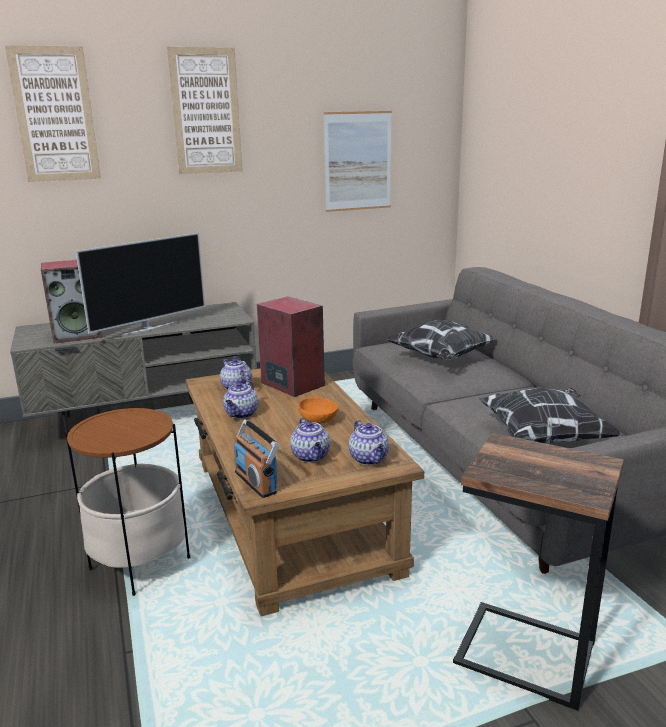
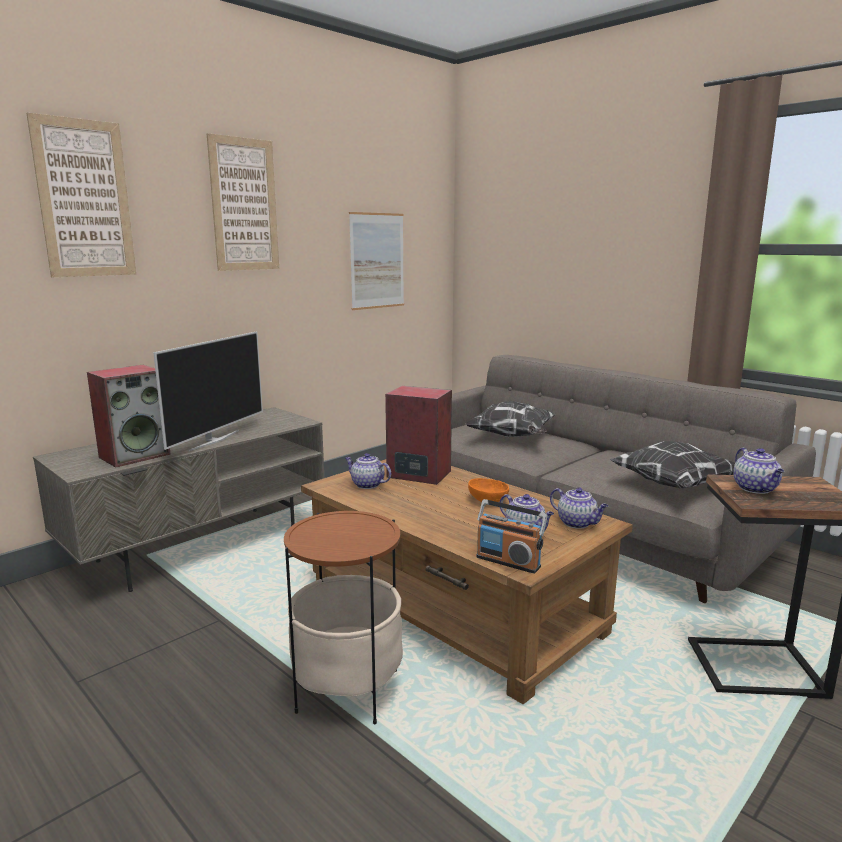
camera: 25 degrees left, 5 degrees down
teapot [223,380,258,419] -> teapot moved to [733,448,784,494]

